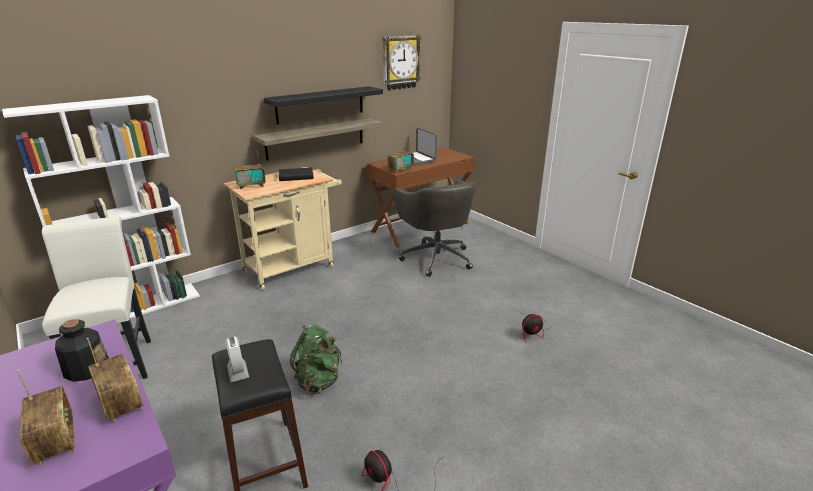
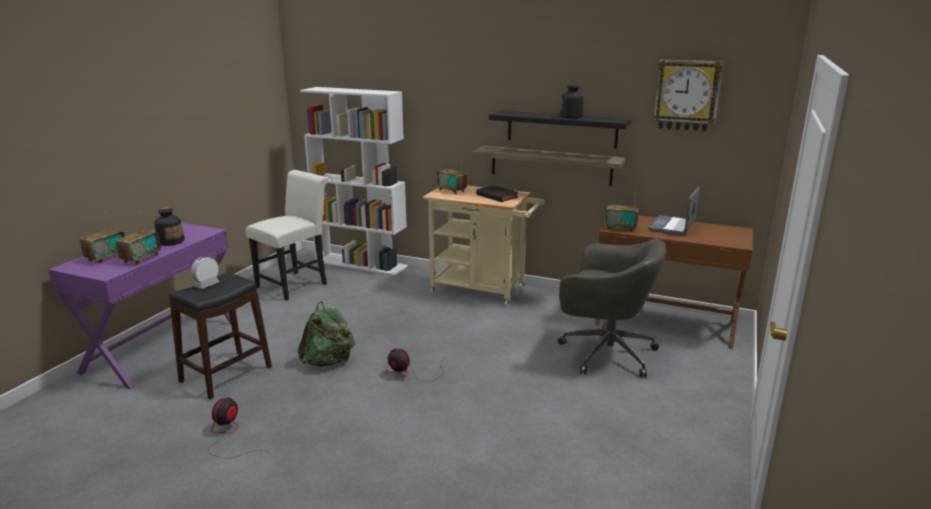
camera: 60 degrees right, 5 degrees down
grey office chair [394,180,477,277] -> grey office chair turned 105 degrees counterclockwise [558,239,666,377]
fan [515,309,551,342] -> fan moved to [386,349,445,383]
none -> bottle [560,84,584,119]

